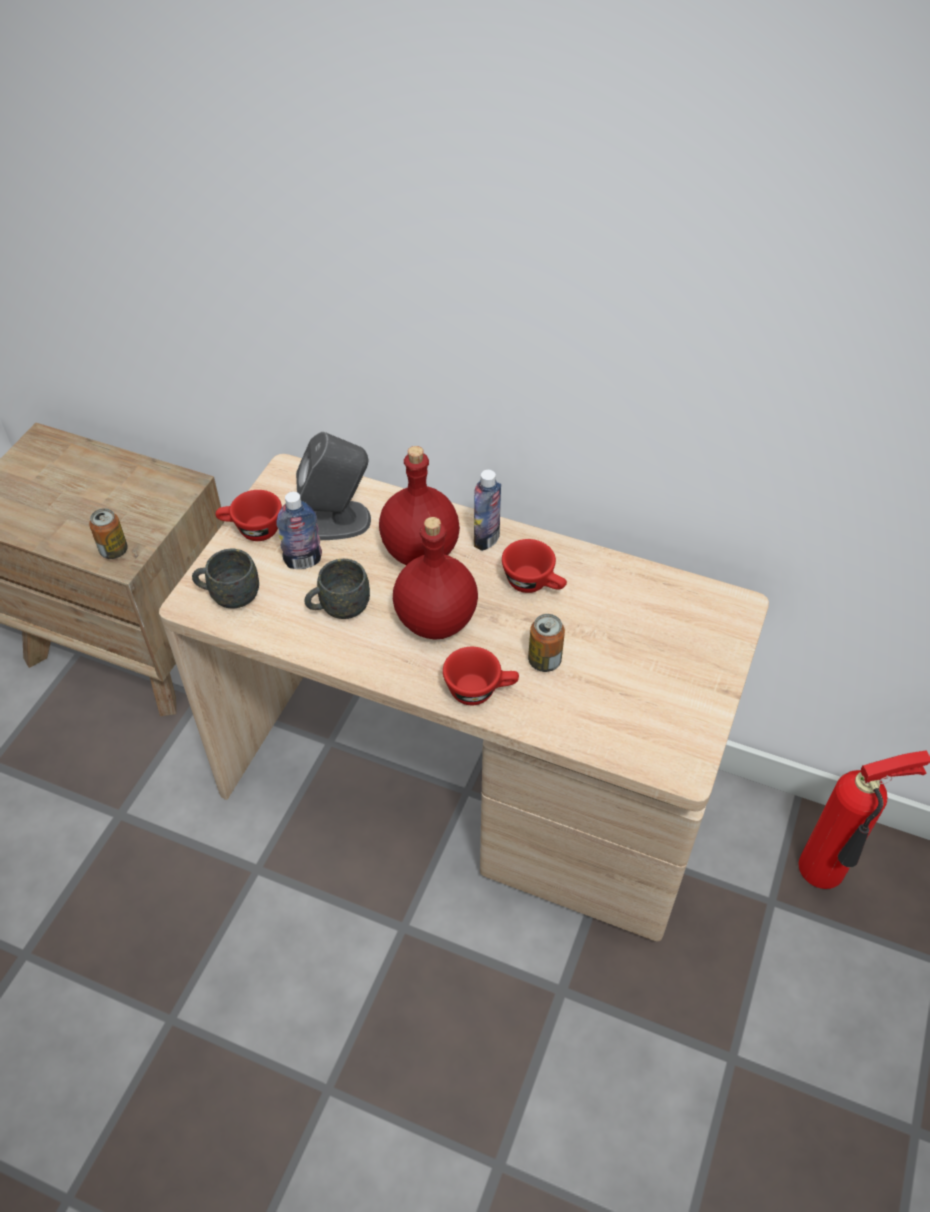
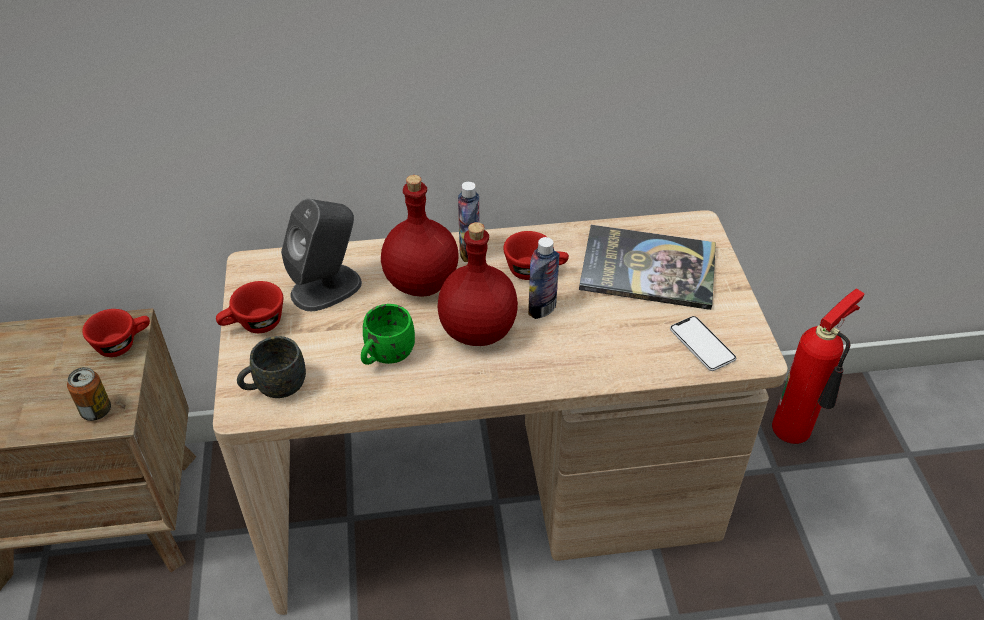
camera: 30 degrees left, 5 degrees down
bottle [277,492,322,569] -> bottle moved to [528,237,559,319]
grey mug [305,559,370,619] -> green mug [361,304,415,365]
red cup [443,647,519,705] -> red cup moved to [82,309,150,357]
can [528,614,565,672] -> none
none -> book [579,225,716,310]
none -> phone [670,316,736,371]

